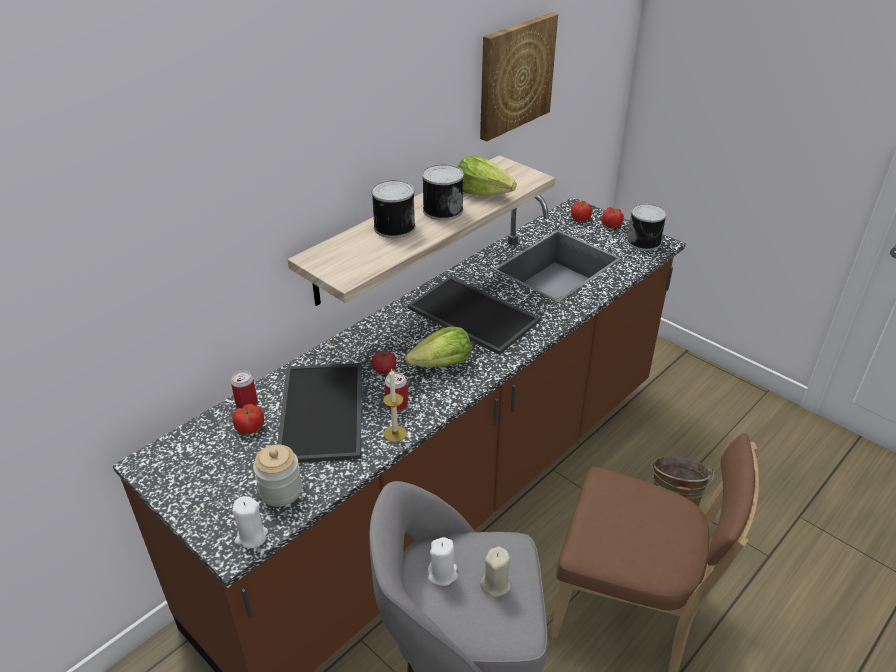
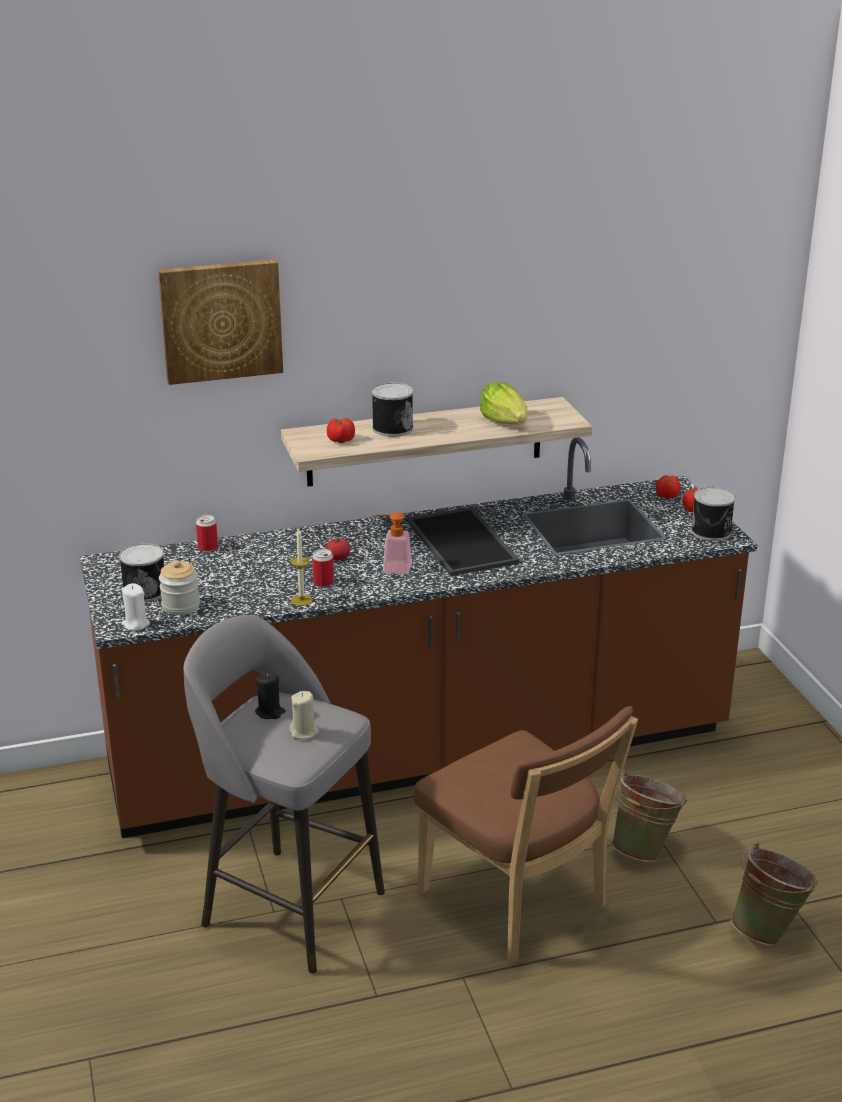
camera: 30 degrees right, 10 degrees down
tomato [232,404,264,434] -> tomato moved to [327,418,355,443]
tray [277,363,362,463] -> none
lettuce [405,326,471,367] -> soap dispenser [372,512,412,574]
can [422,164,464,220] -> can moved to [119,543,164,602]
white candle [428,537,458,586] -> black candle [255,672,285,719]
picture [480,12,558,142] -> picture moved to [158,259,283,385]
none -> green bucket [731,843,818,946]

